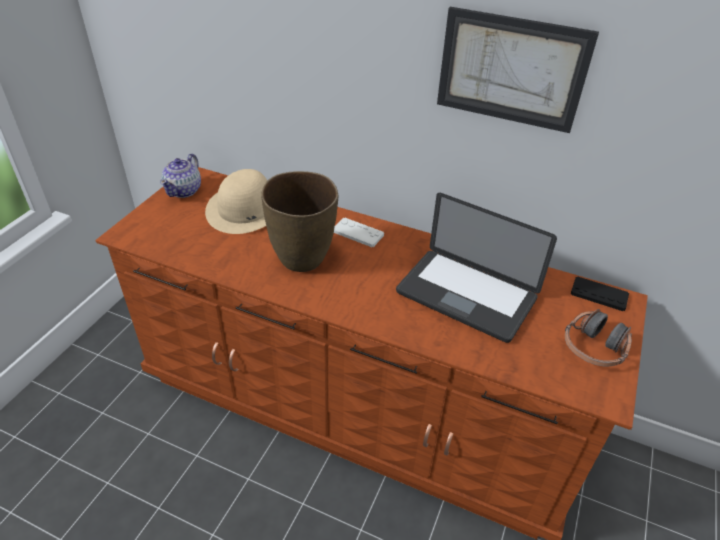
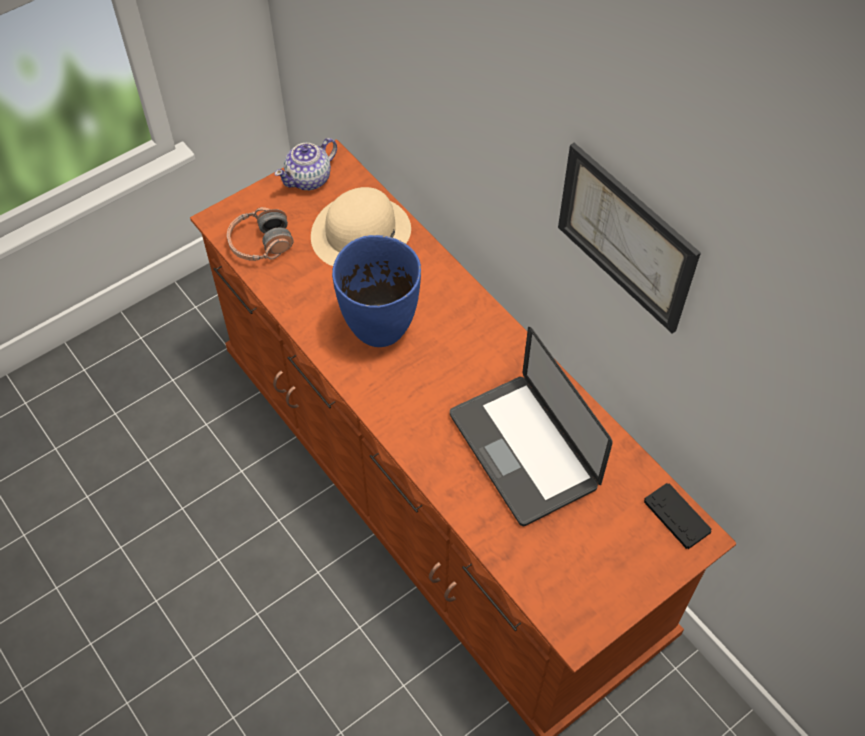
camera: 30 degrees right, 15 degrees up
brown vase [261,171,338,272] -> blue vase [332,235,421,347]
white game controller [334,218,384,247] -> none
headphones [565,309,632,367] -> headphones moved to [227,207,293,261]

